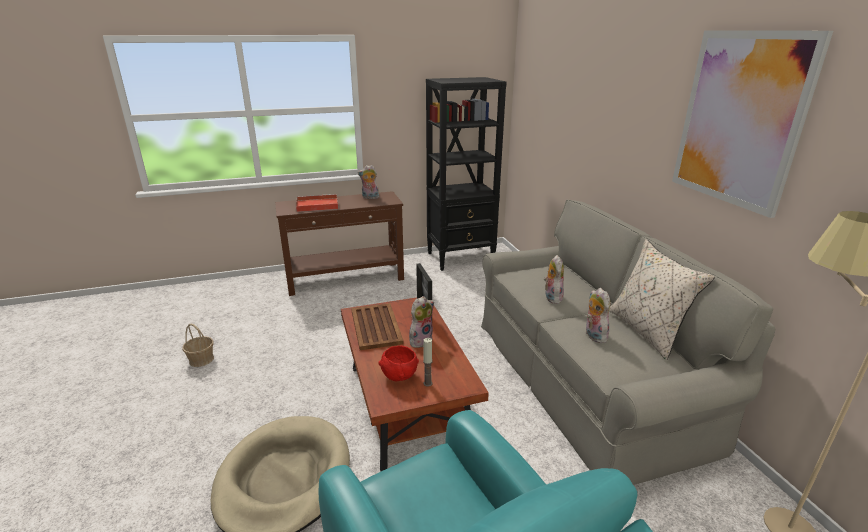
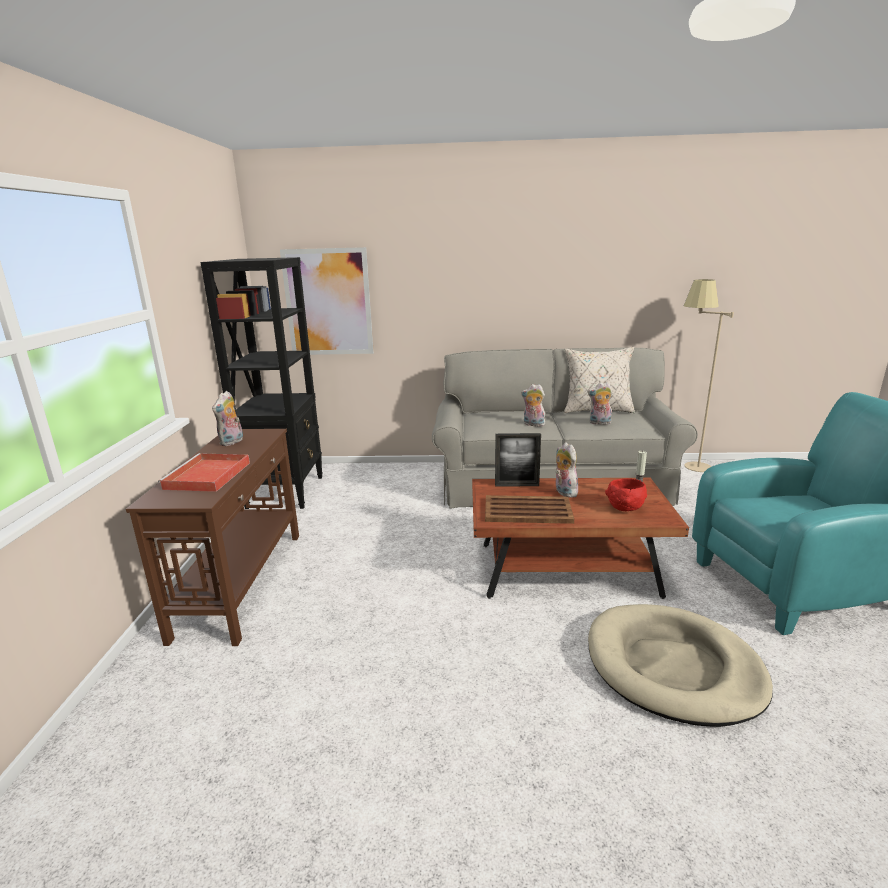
camera: 70 degrees left, 5 degrees down
basket [182,324,214,367] -> none
picture [672,30,833,218] -> picture moved to [280,247,374,355]

